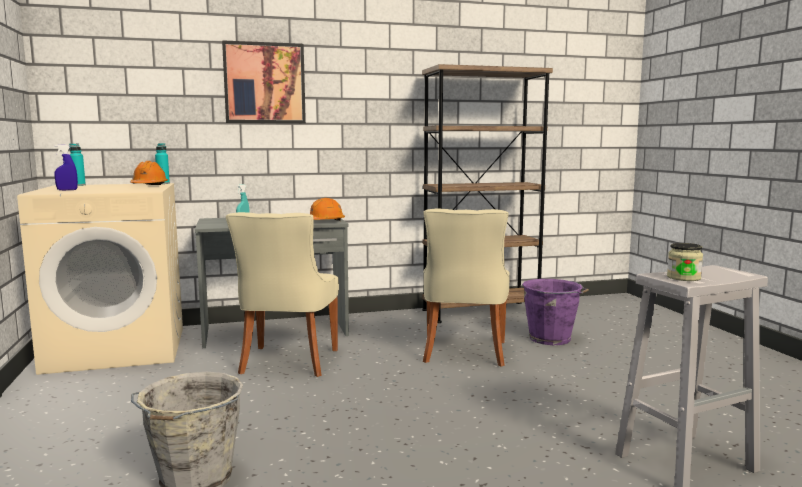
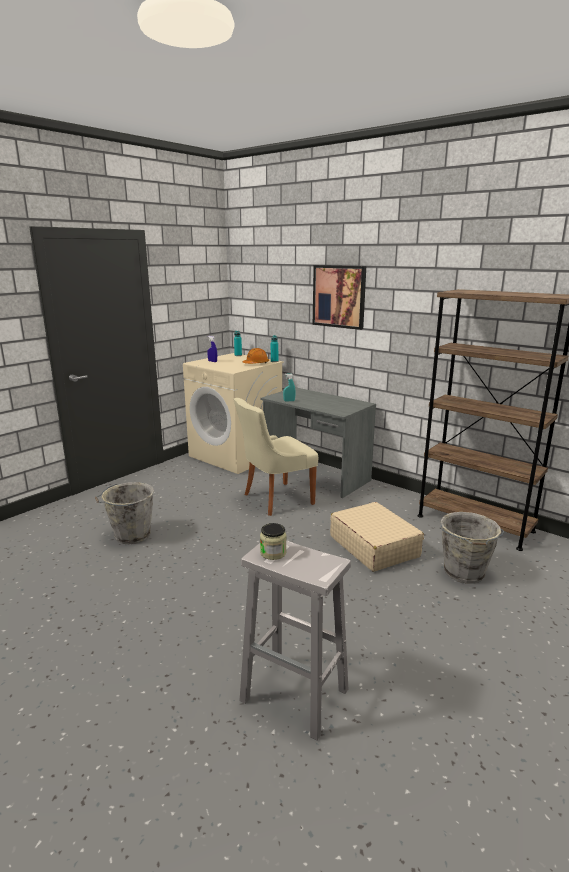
camera: 55 degrees right, 10 degrees up
orange hard hat [310,198,345,221] -> none
beige chair [423,208,510,367] -> beige suitcase [330,502,424,572]
purple bucket [522,279,589,345] -> grey bucket [440,512,504,584]

